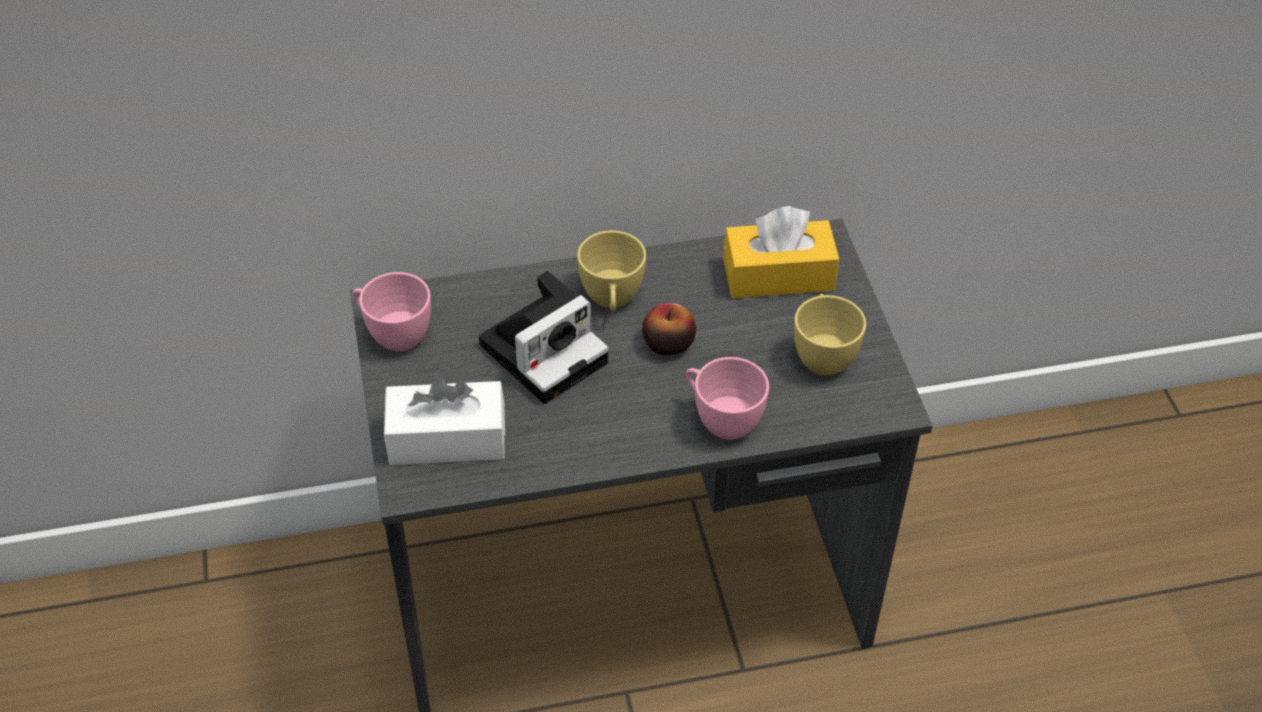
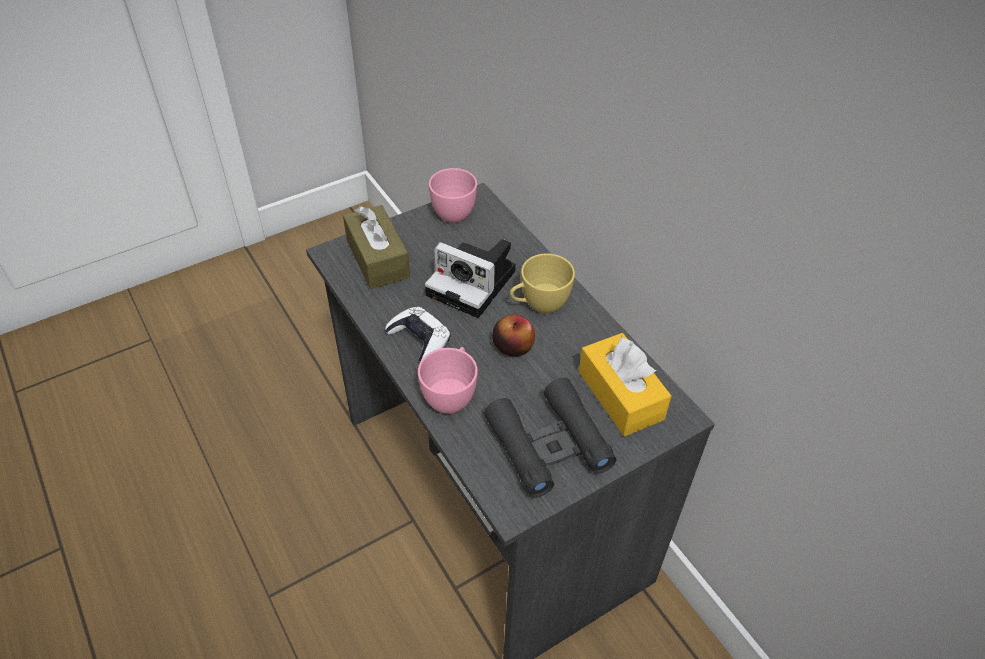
camera: 70 degrees right, 0 degrees up
white tissue box [384,378,505,465] -> brown tissue box [343,205,410,289]
yellow cup [794,294,866,375] -> black binoculars [484,378,616,498]
none -> white game controller [385,307,451,362]

